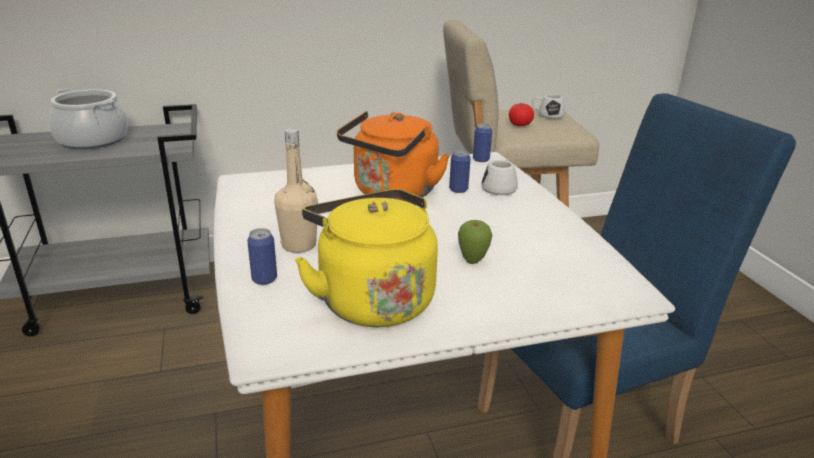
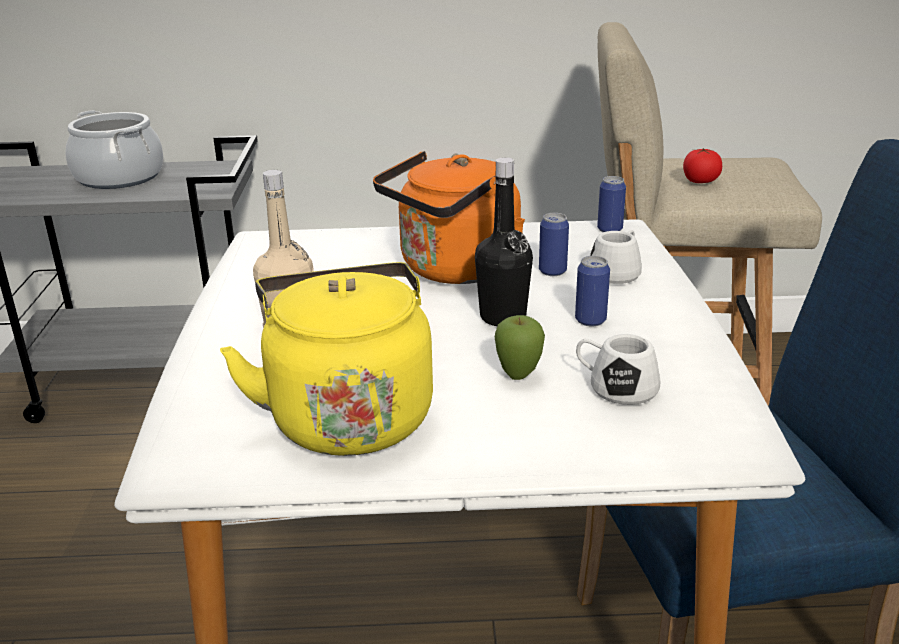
camera: 15 degrees right, 0 degrees up
can [247,228,277,285] -> can moved to [575,256,610,326]
white mug [532,94,565,119] -> white mug moved to [576,334,660,405]
none -> black bottle [475,157,533,326]

